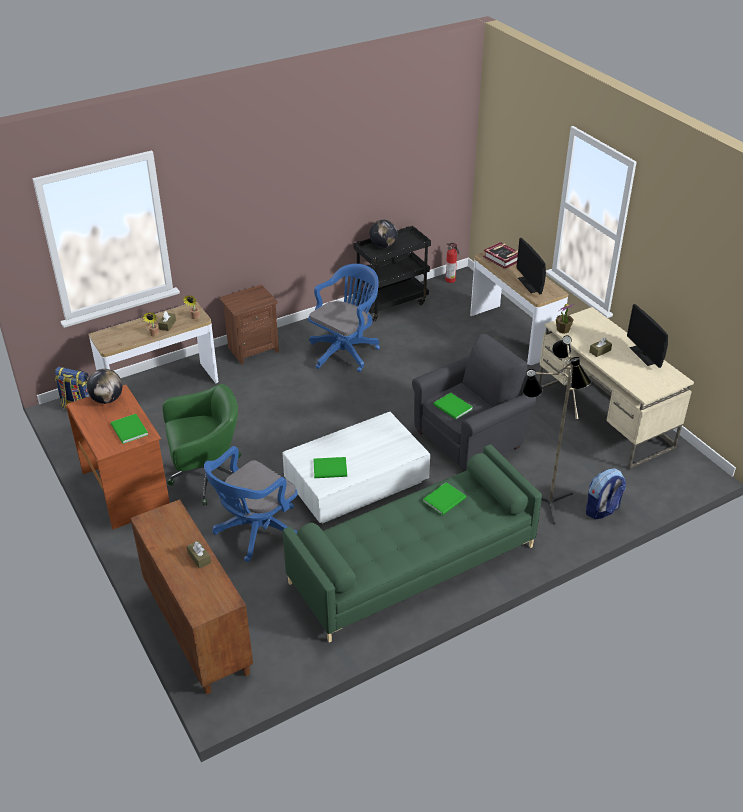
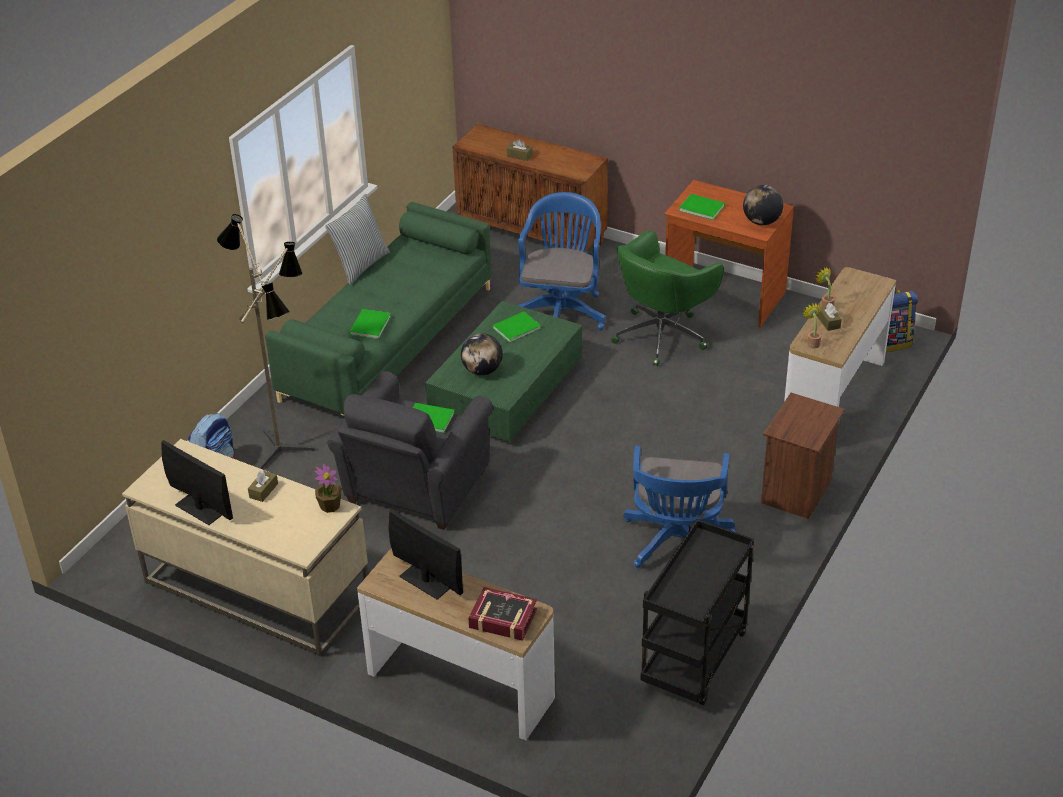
camera: 150 degrees right, 0 degrees up
white coffee table [282,412,430,523] -> green coffee table [425,301,582,442]
globe [370,220,397,248] -> globe moved to [461,333,503,375]
fire extinguisher [445,243,459,283] -> none
none -> pillow [325,194,390,285]

